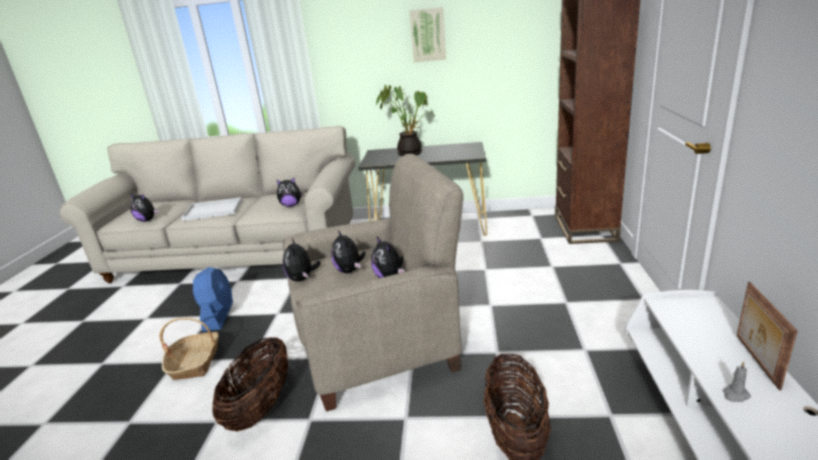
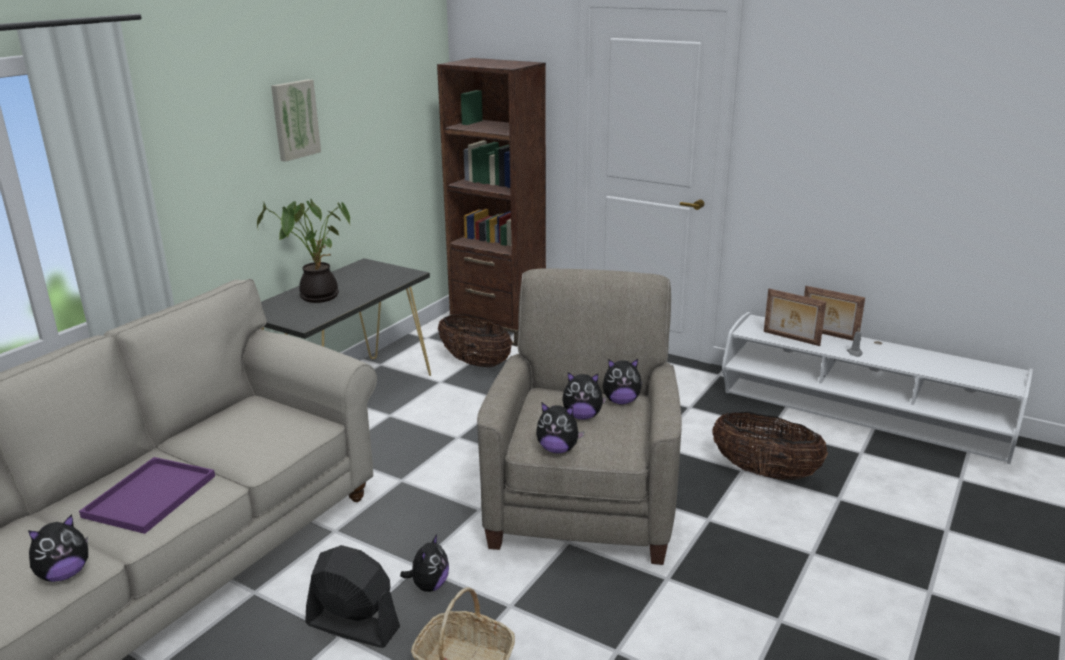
camera: 65 degrees left, 0 degrees up
white tray [181,197,242,221] -> purple tray [79,457,215,534]
blue fan [193,267,233,332] -> black fan [305,545,400,648]
basket [212,337,288,432] -> basket moved to [438,314,512,367]
plush toy [276,178,303,207] -> plush toy moved to [400,534,449,592]
none -> picture frame [764,289,826,346]

